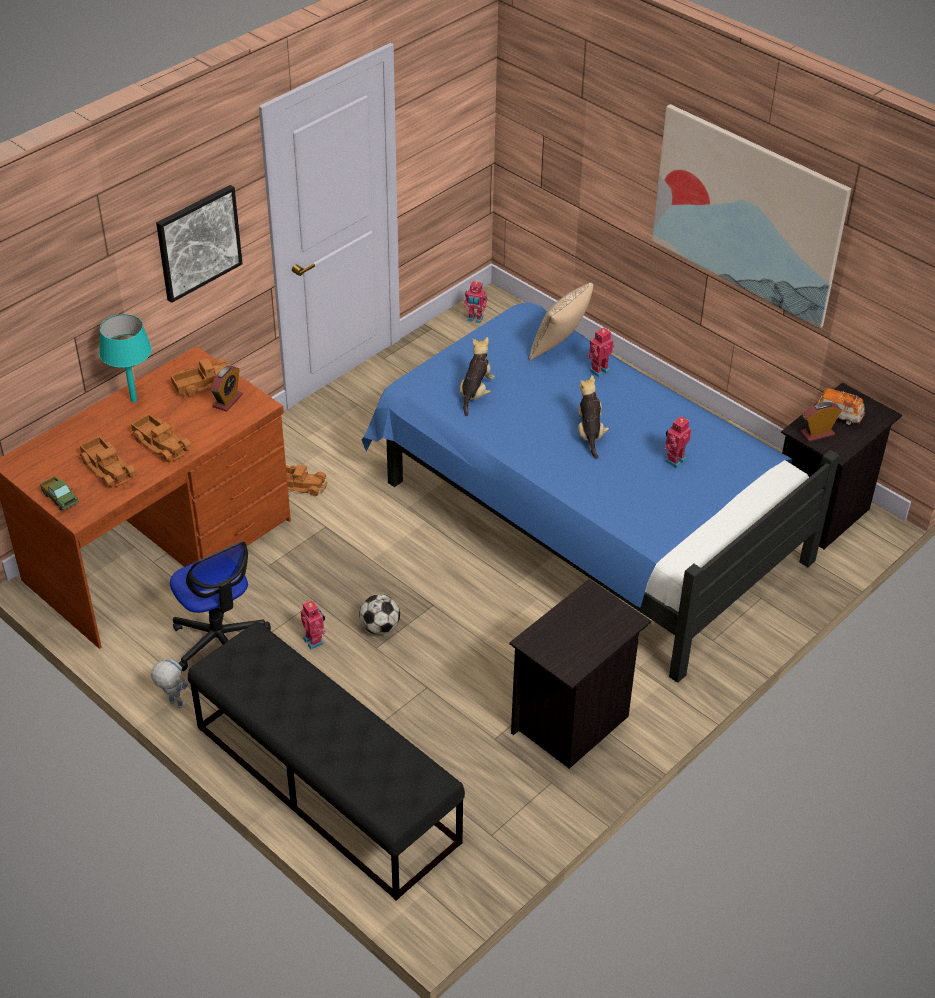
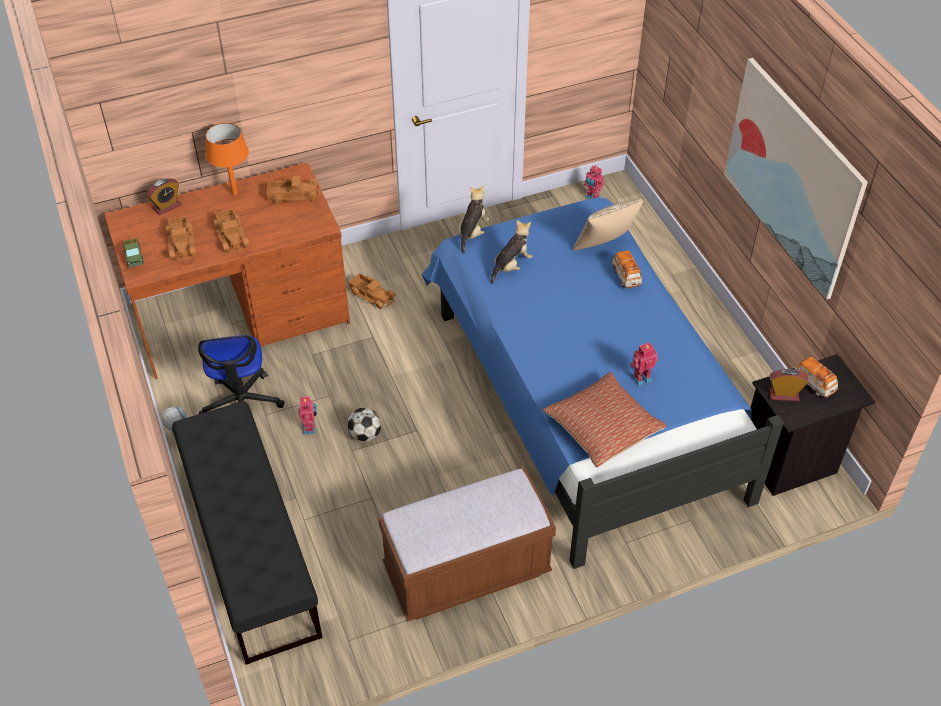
camera: 25 degrees right, 5 degrees up
turquoise table lamp [99,314,152,402] -> orange table lamp [205,123,249,195]
picture [156,185,243,303] -> none
alarm clock [210,365,243,412] -> alarm clock moved to [146,178,181,215]
black nightstand [509,579,651,769] -> brown bench [378,469,556,622]
plush toy [578,375,609,459] -> plush toy moved to [458,185,489,254]
toy robot [587,328,614,377] -> toy car [612,251,642,289]
none -> pillow [543,372,667,468]

